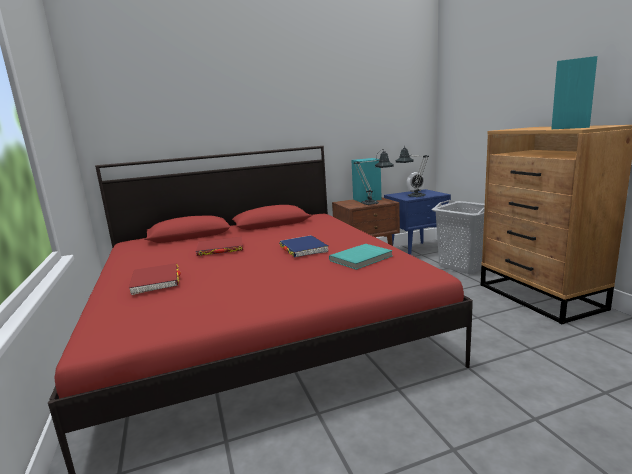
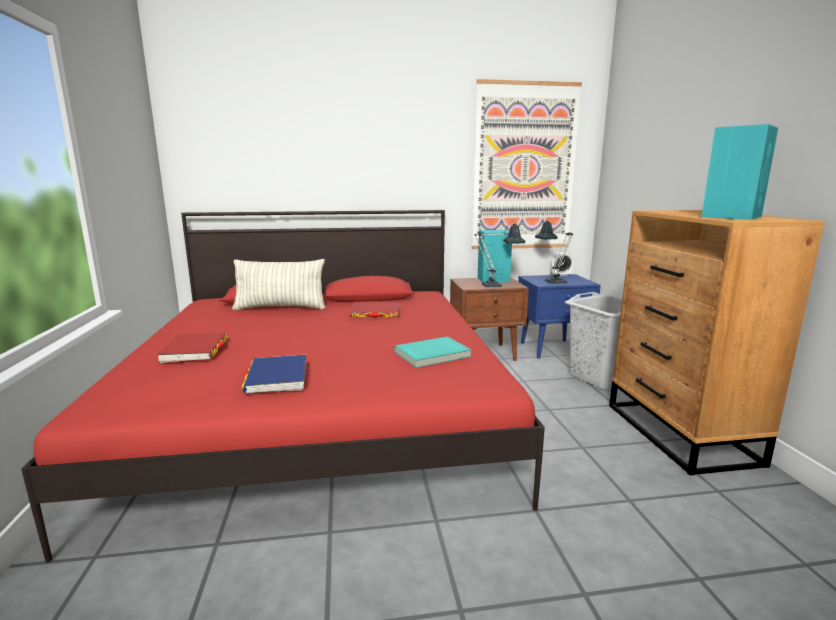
camera: 10 degrees right, 0 degrees up
red book [196,237,243,256] -> red book moved to [349,302,400,317]
blue book [279,235,328,257] -> blue book moved to [242,355,306,394]
none -> pillow [233,259,326,310]
none -> picture [472,79,582,249]

